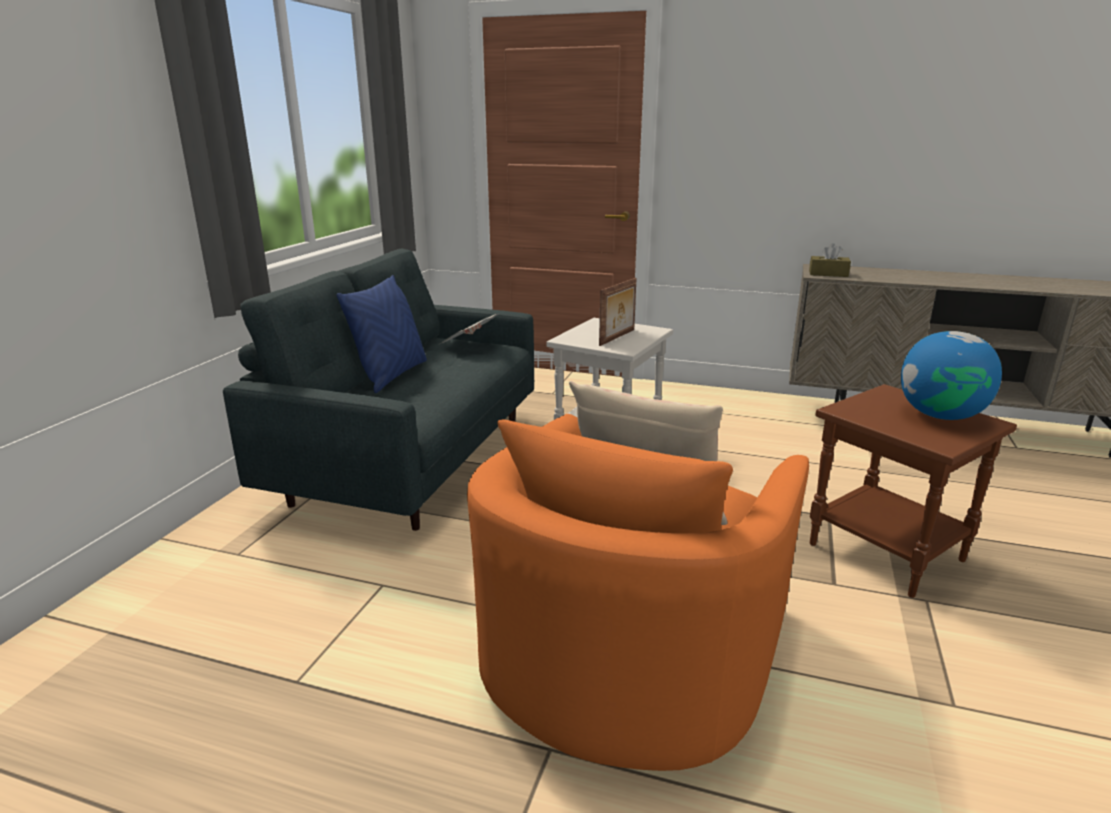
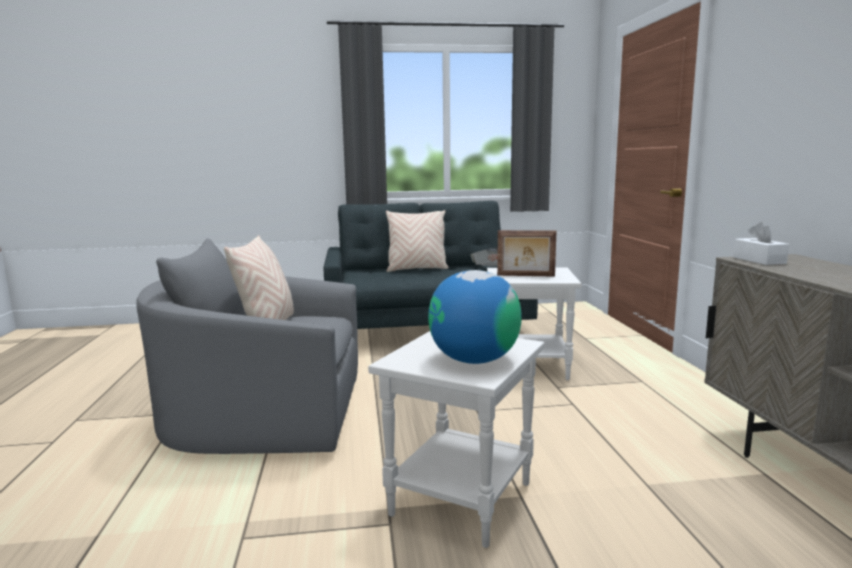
camera: 65 degrees right, 10 degrees down
blue pillow [336,275,427,393] -> beige pillow [386,210,449,272]
orange armchair [467,414,809,771] -> grey armchair [136,238,358,454]
brown tissue box [809,243,851,277] -> white tissue box [734,222,789,265]
brown side table [810,384,1017,598] -> white side table [368,331,545,548]

